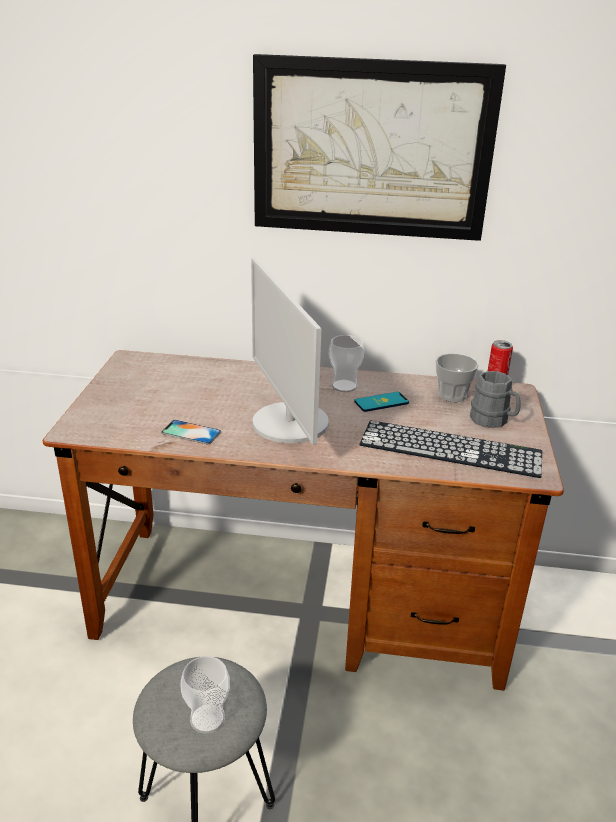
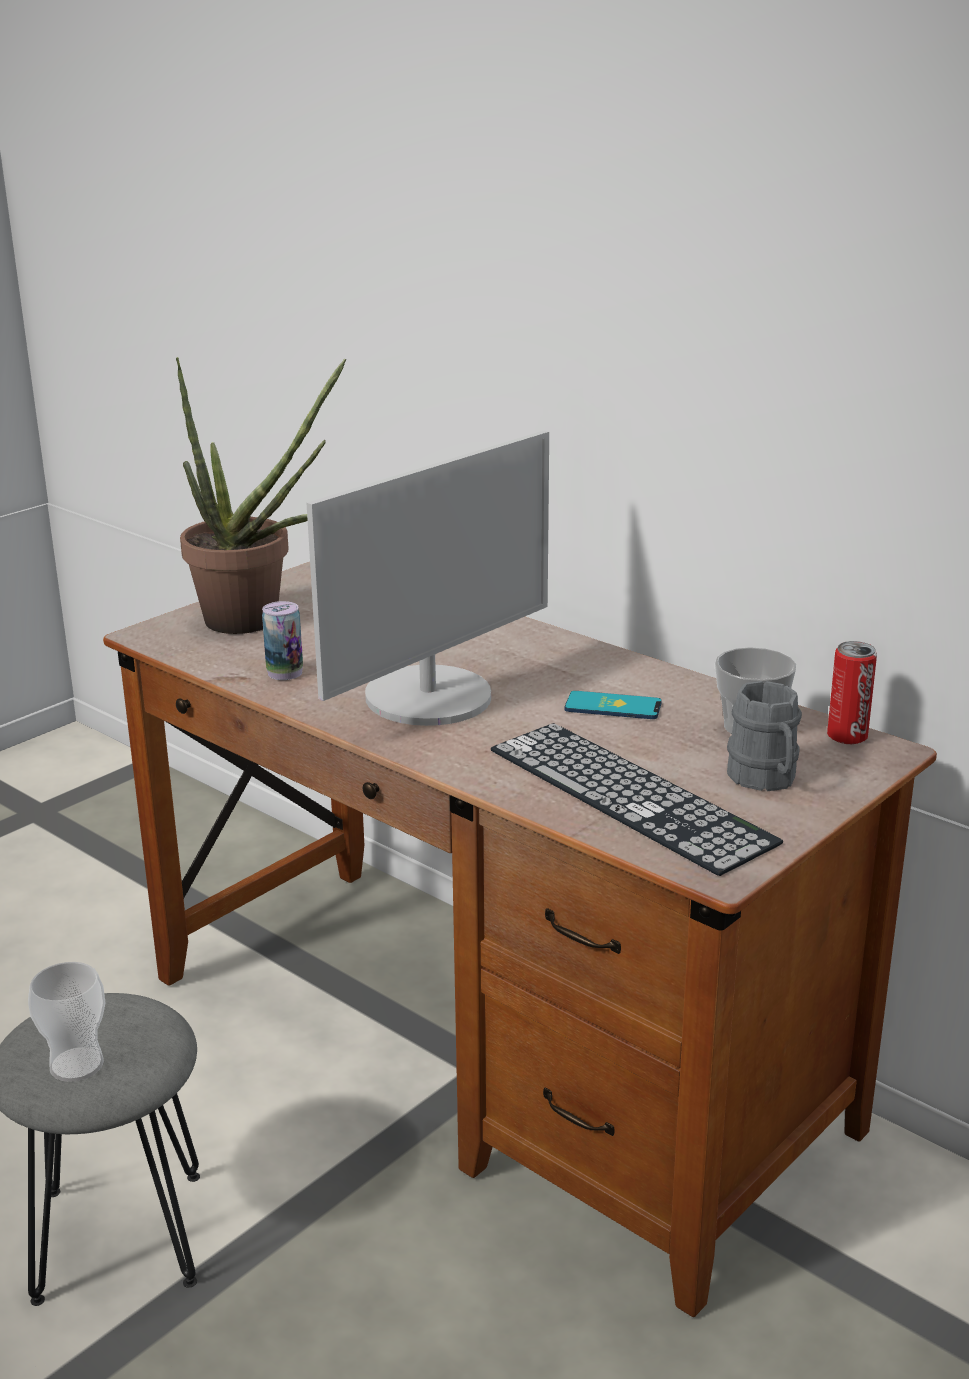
camera: 35 degrees right, 5 degrees down
phone [161,420,221,444] -> can [262,601,303,680]
monitor [251,257,329,445] -> monitor turned 150 degrees counterclockwise [307,431,549,726]
picture [253,54,506,241] -> none
cup [329,335,364,392] -> none
none -> potted plant [176,357,346,634]

